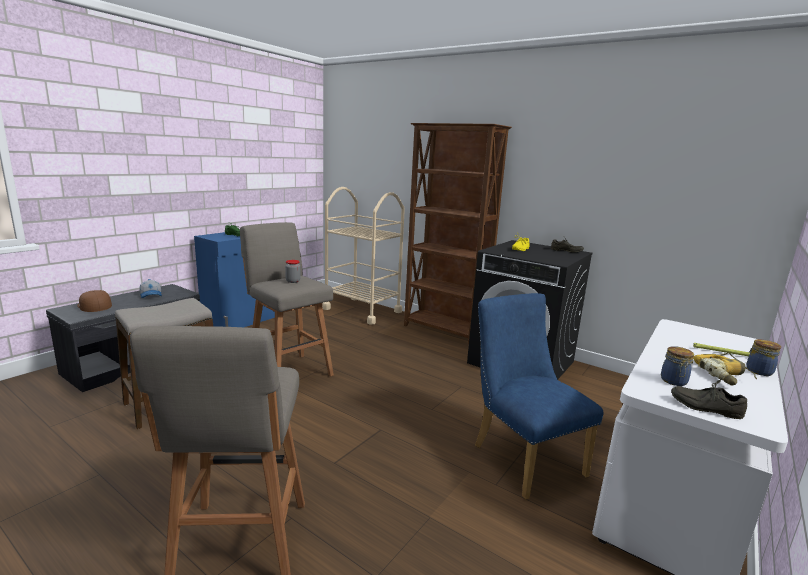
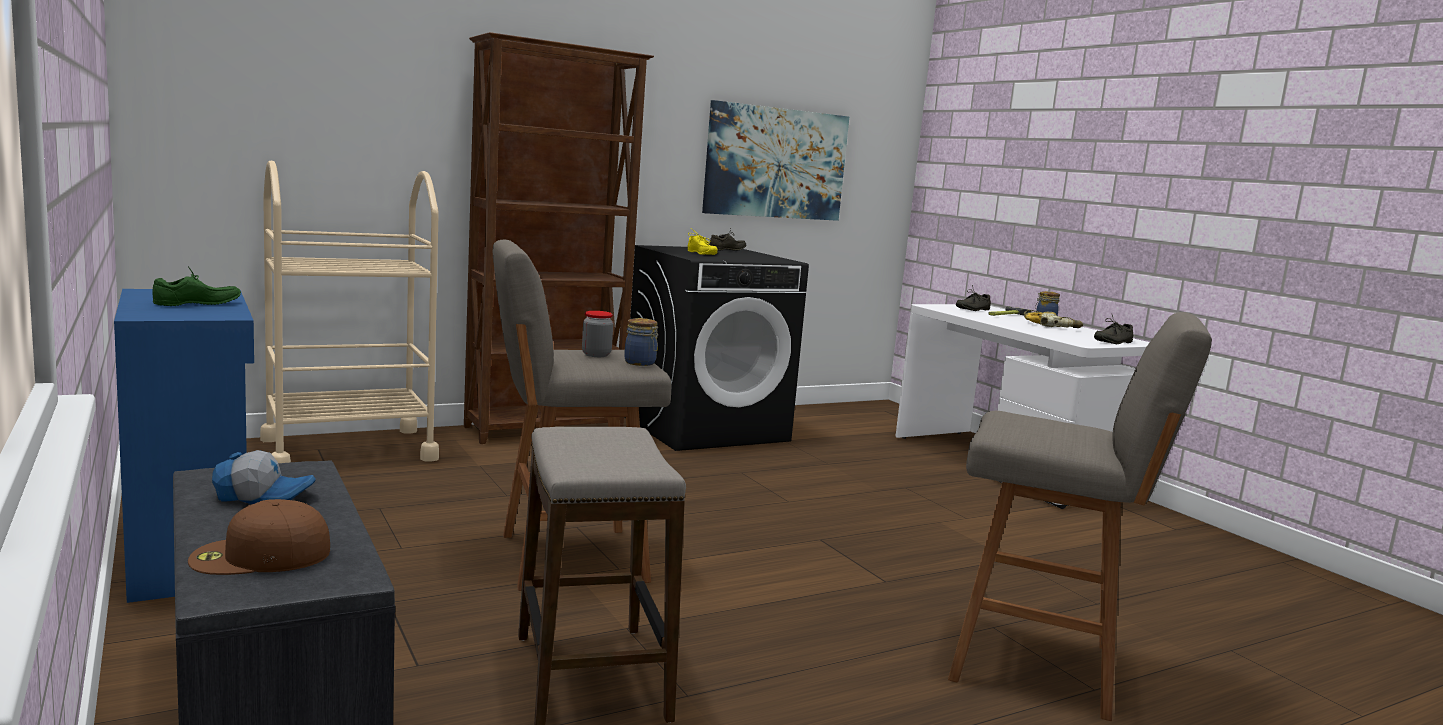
camera: 65 degrees left, 5 degrees down
blue chair [475,293,604,500] -> none
jar [661,346,694,386] -> jar moved to [624,318,658,366]
none -> picture [702,100,849,221]
none -> grey shoe [956,285,991,311]

